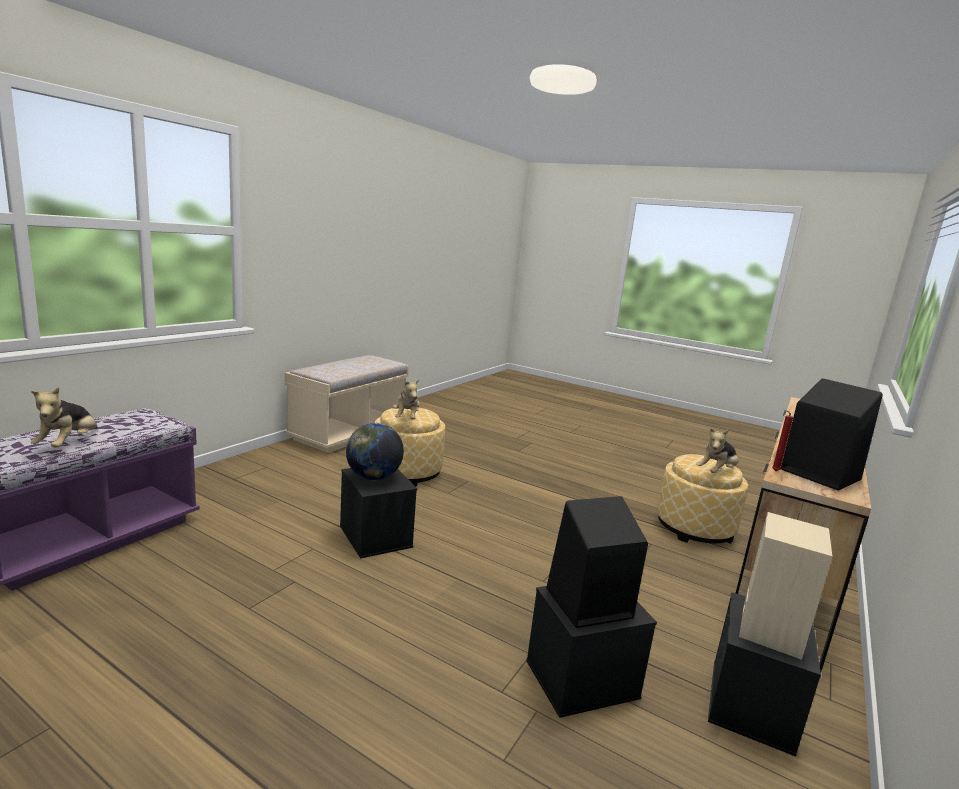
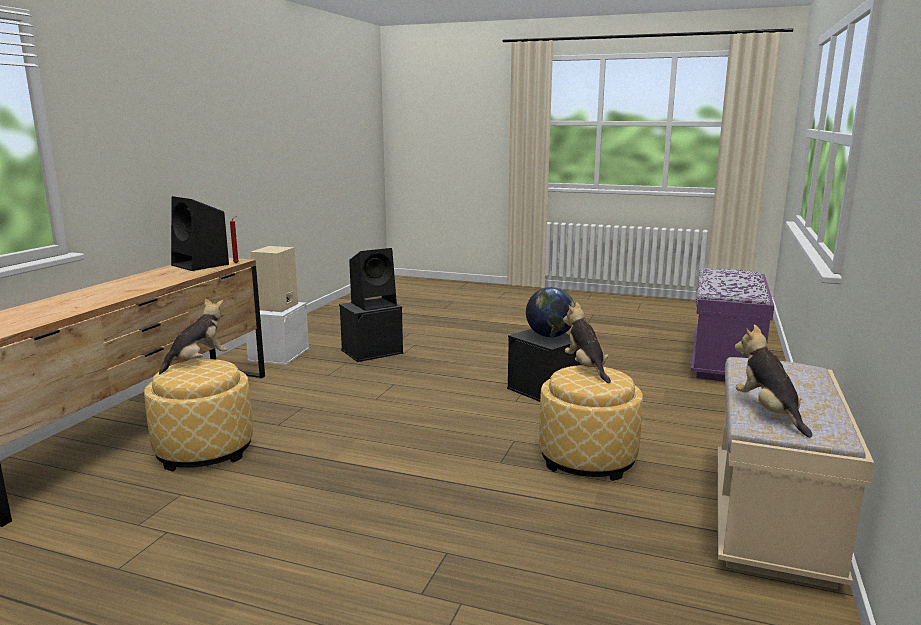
camera: 170 degrees right, 0 degrees up
plush toy [31,387,98,448] -> plush toy moved to [735,324,812,437]
black storage box [708,592,821,756] -> white storage box [246,302,309,365]

